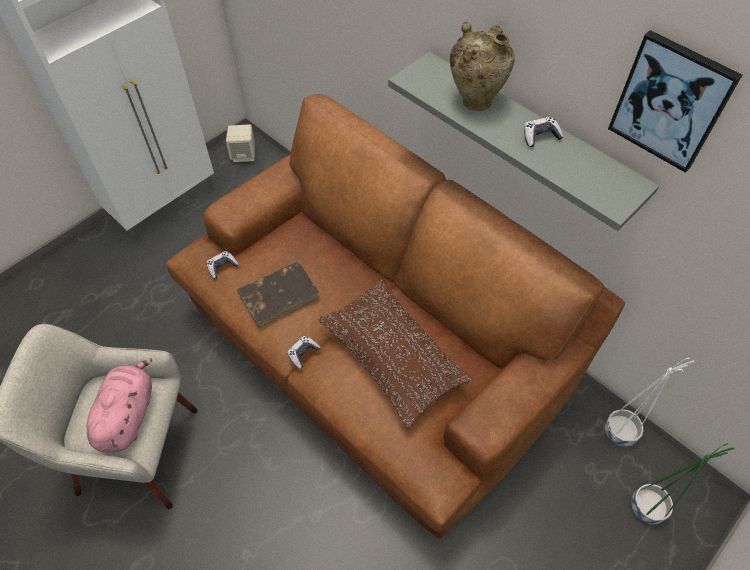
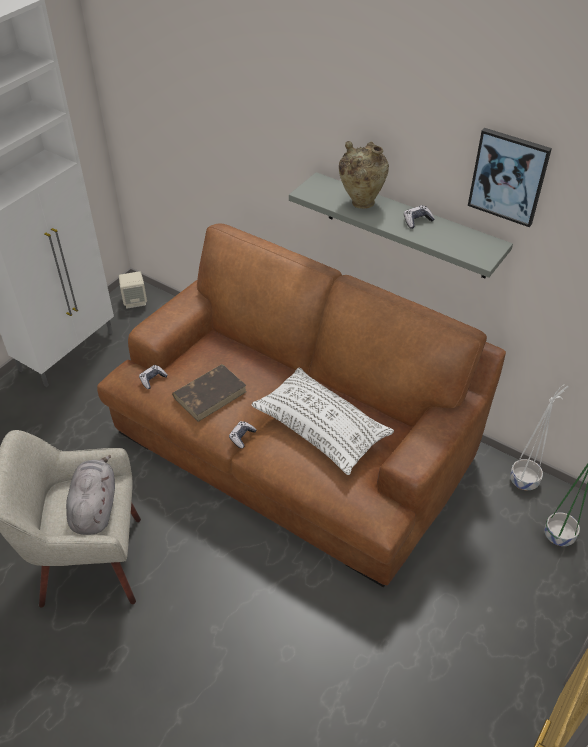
camera: 10 degrees left, 10 degrees down
pink plush toy [87,358,153,453] -> grey plush toy [66,455,115,535]
brown pillow [318,280,473,429] -> white pillow [251,368,394,475]

